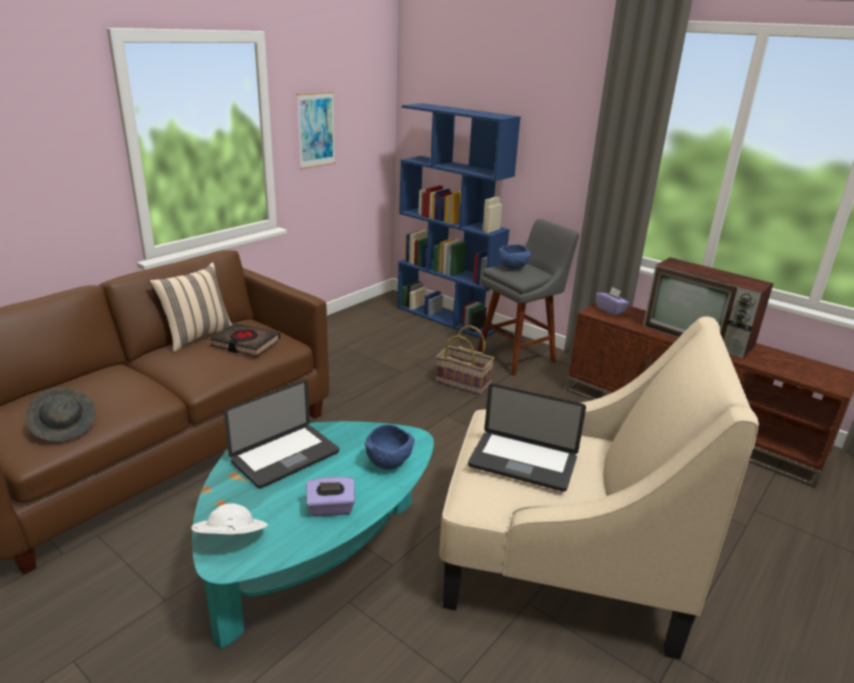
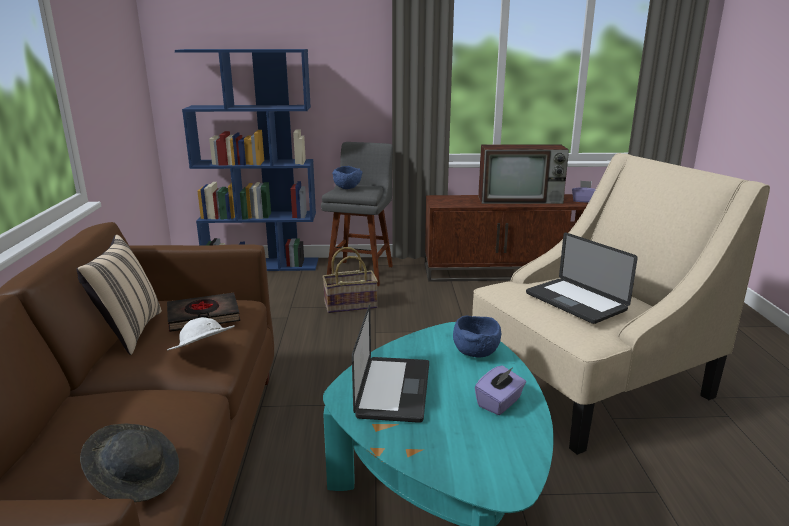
camera: 40 degrees left, 5 degrees down
white hat [191,503,268,534] -> white hat moved to [167,317,235,350]
picture [297,91,335,169] -> none
laptop [468,383,586,492] -> laptop turned 75 degrees clockwise [526,232,638,324]
purple tissue box [596,287,629,316] -> purple tissue box moved to [572,181,596,203]

